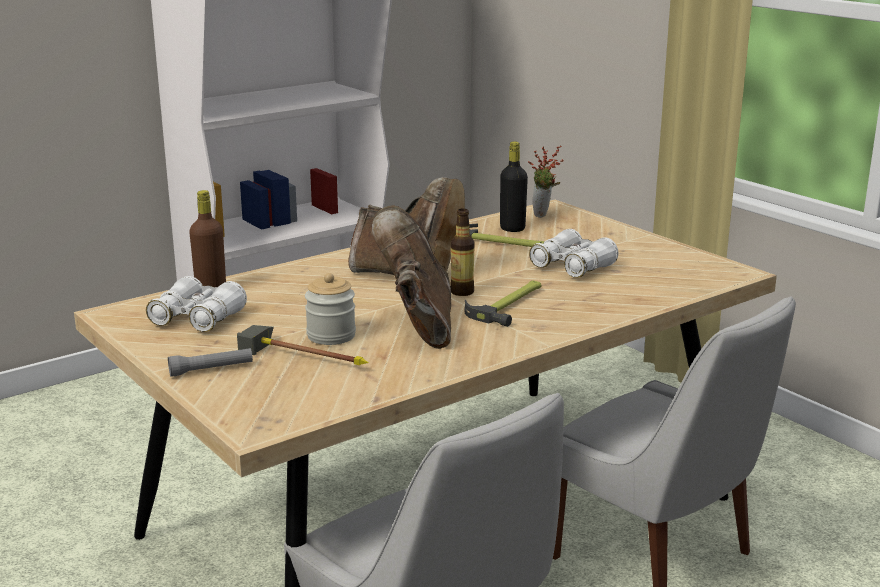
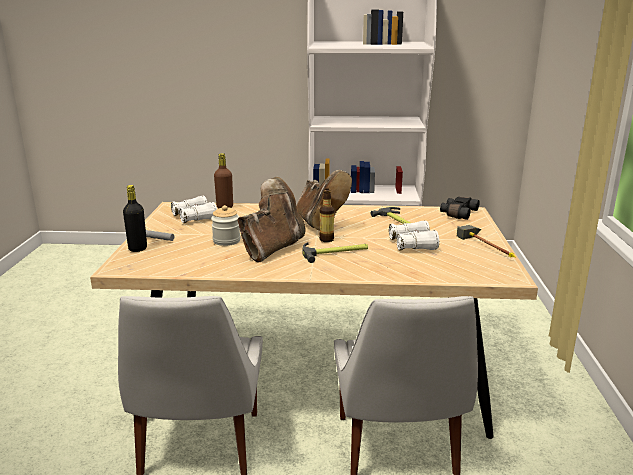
camera: 40 degrees right, 0 degrees up
hammer [237,325,368,365] -> hammer moved to [457,225,516,257]
black bottle [500,141,528,232] -> black bottle moved to [123,185,147,252]
potted plant [528,145,563,218] -> black binoculars [440,197,480,220]

